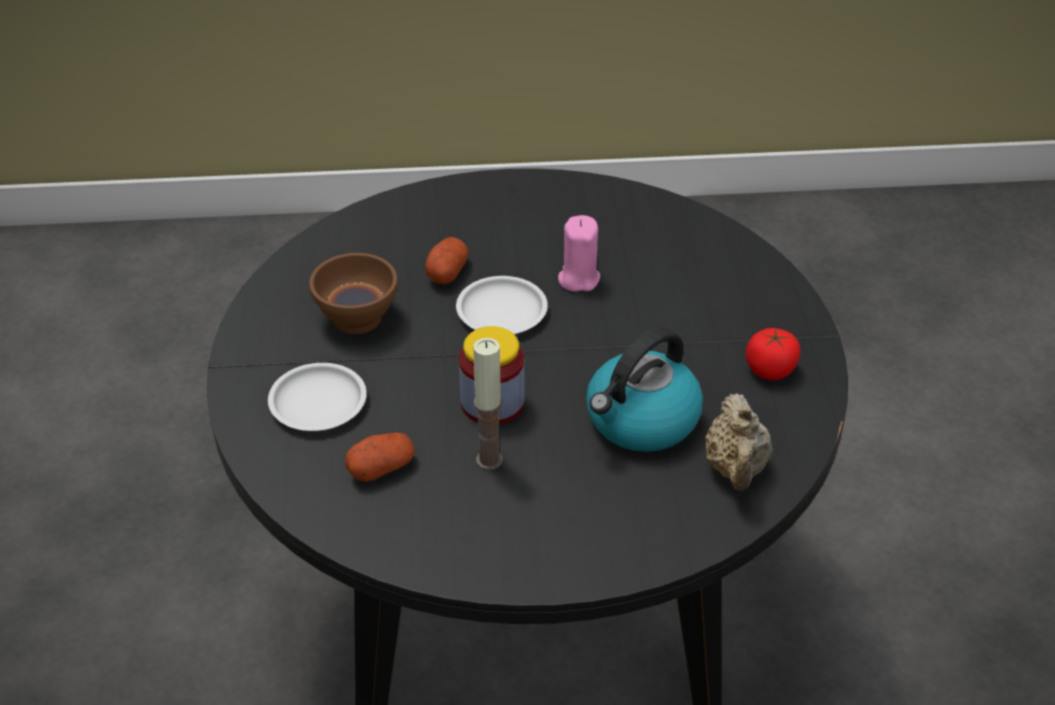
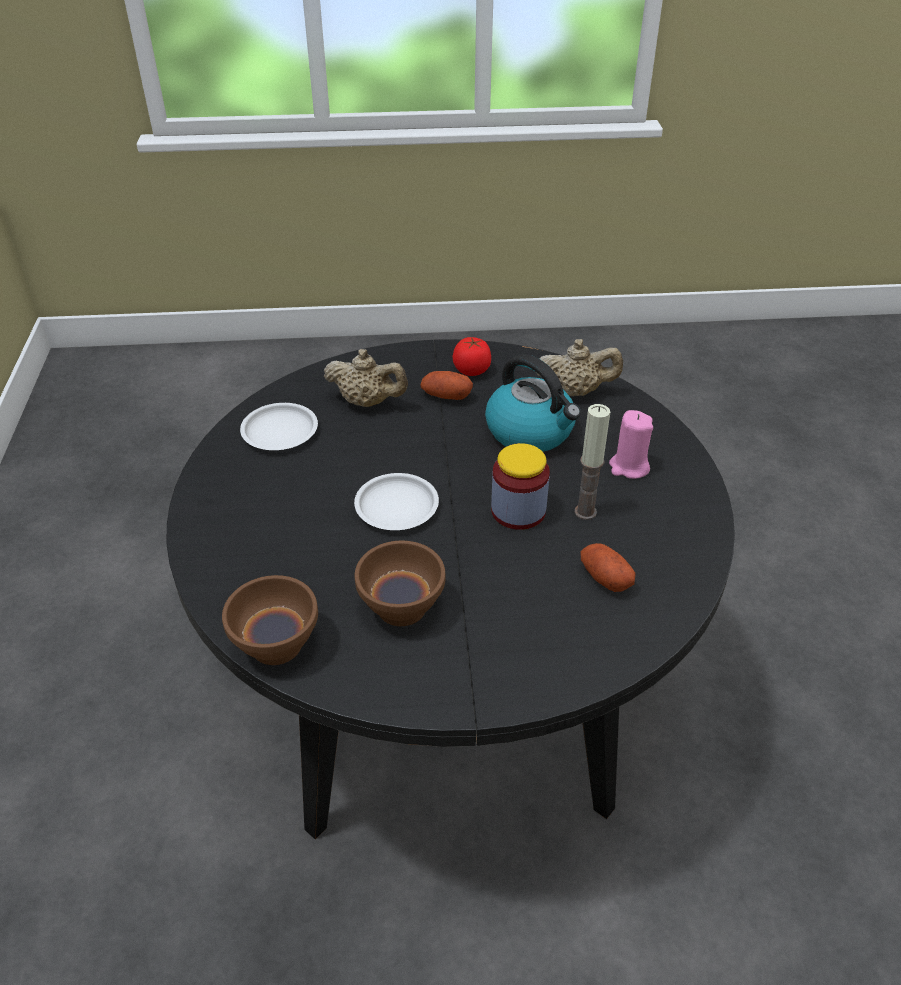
camera: 90 degrees left, 0 degrees up
white plate [268,363,367,431] -> white plate moved to [240,403,318,450]
potato [425,237,468,284] -> potato moved to [420,371,473,400]
pink candle [558,215,600,292] -> pink candle moved to [609,410,653,479]
none -> brown bowl [222,575,318,665]
none -> beige teapot [324,349,408,407]

